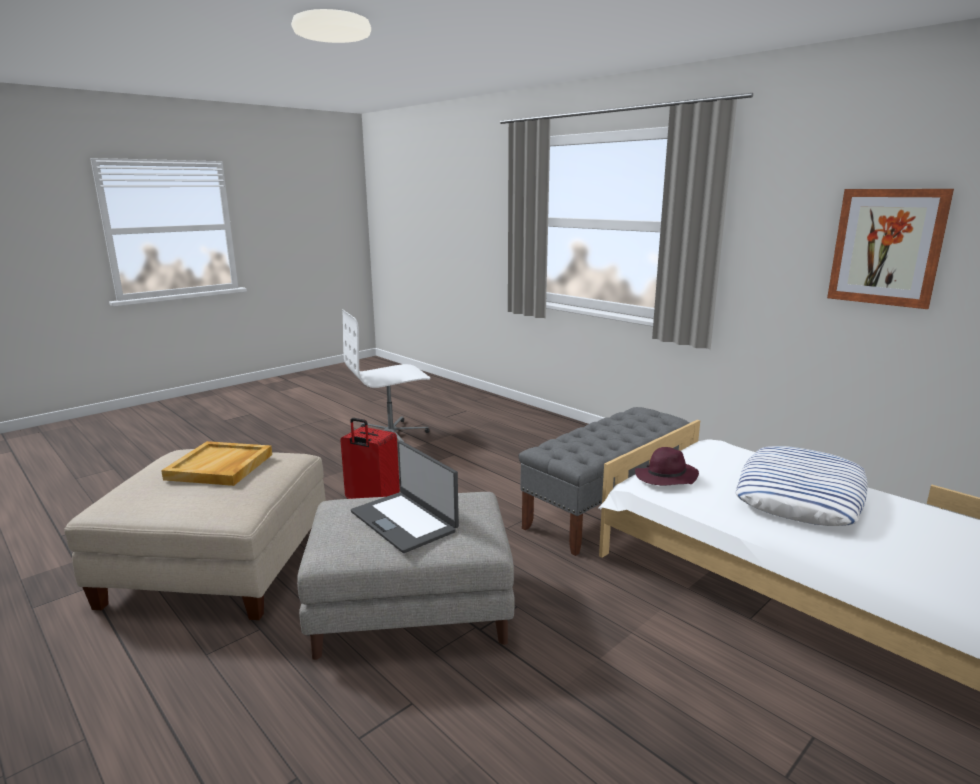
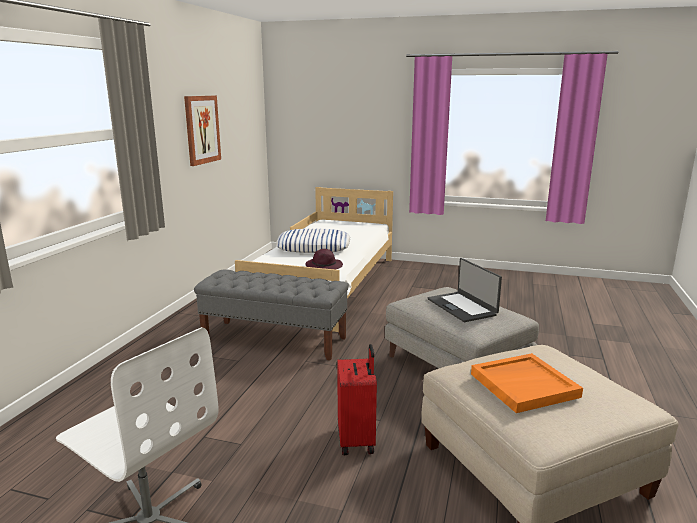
camera: 120 degrees left, 0 degrees up
beige tray [161,441,272,486] -> orange tray [471,353,583,413]
laptop [351,441,459,553] -> laptop turned 135 degrees clockwise [428,258,502,322]

